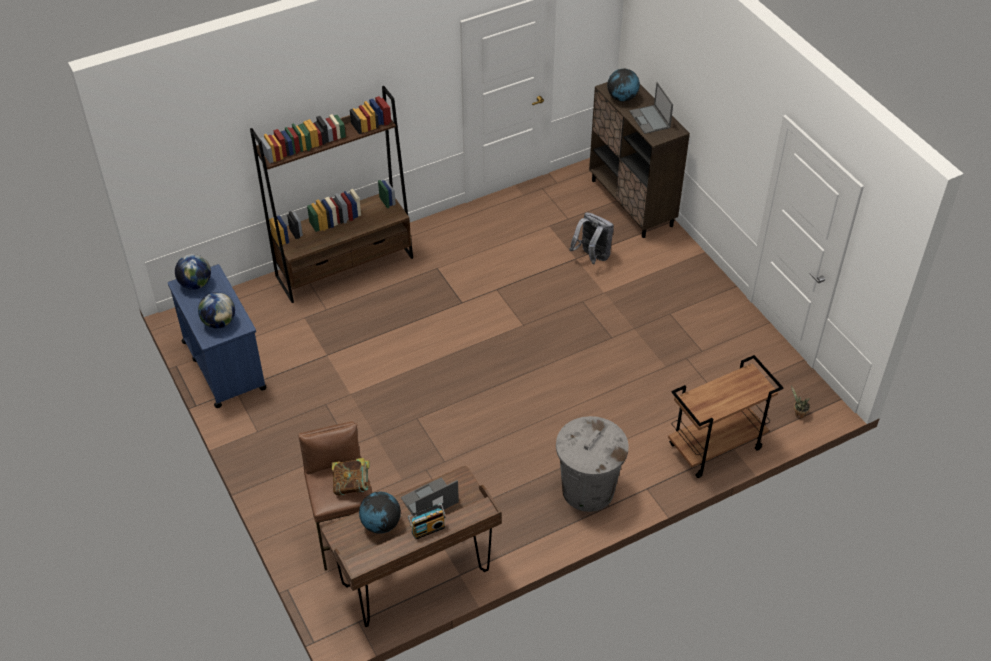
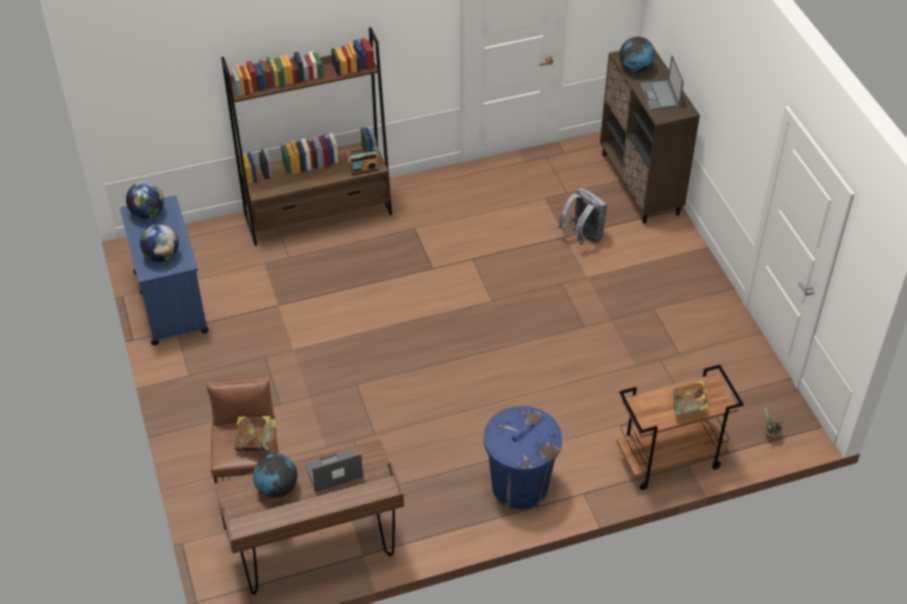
camera: 10 degrees right, 0 degrees up
radio [408,503,445,540] -> radio moved to [347,147,379,175]
grey trash can [556,416,629,512] -> blue trash can [483,406,562,509]
none -> book [673,380,709,415]

